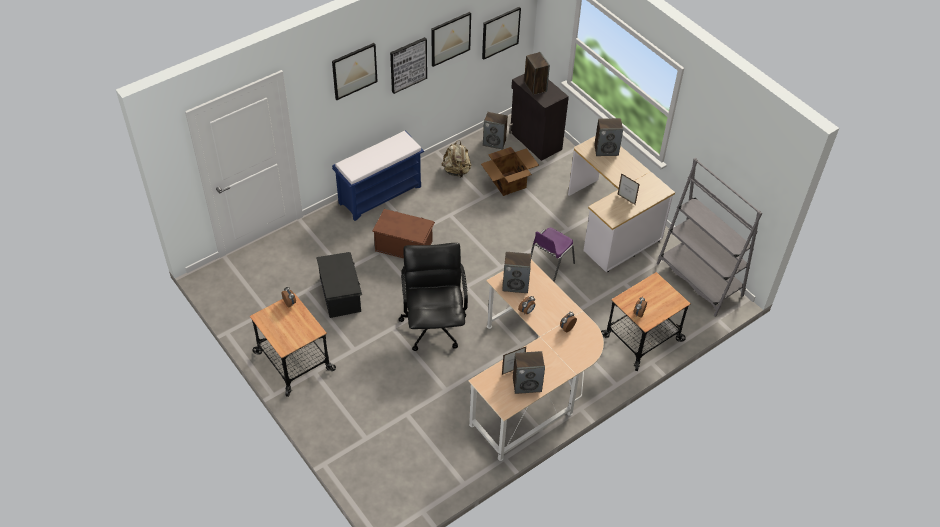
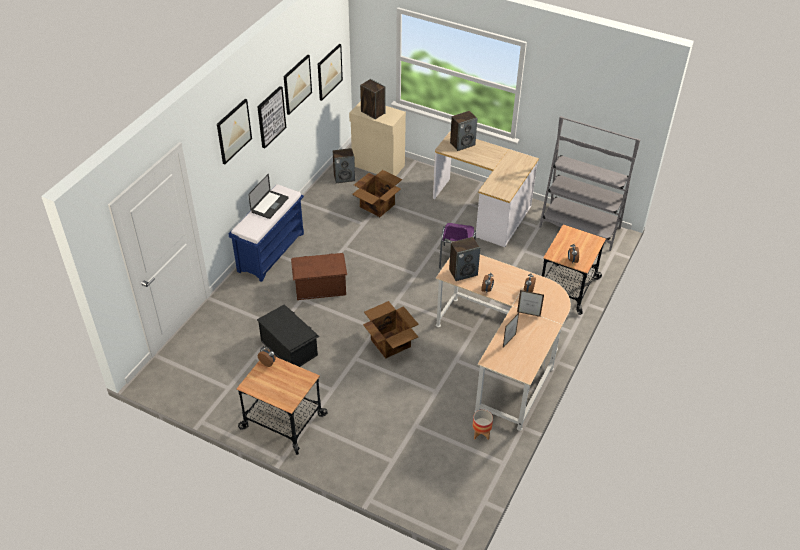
camera: 25 degrees left, 5 degrees down
black office chair [398,243,468,351] -> cardboard box [363,301,419,359]
beige backpack [441,140,471,178] -> none
black cabinet [509,74,569,161] -> beige cabinet [349,101,406,176]
speaker [513,351,545,394] -> none
picture frame [618,173,640,205] -> picture frame moved to [517,290,544,317]
none -> laptop [248,174,289,219]
none -> planter [473,410,493,440]

